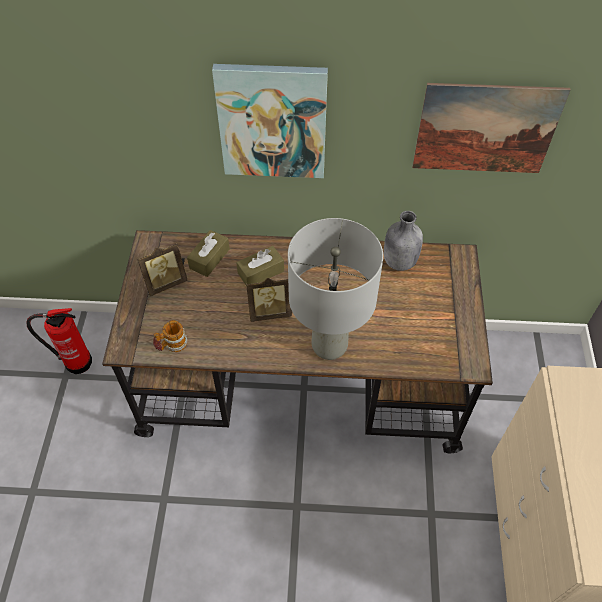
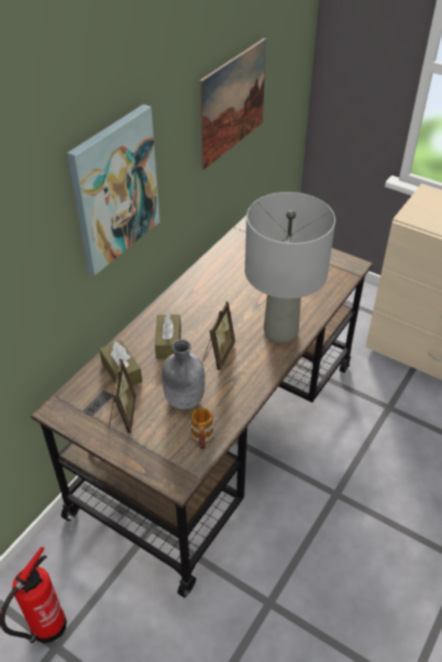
camera: 60 degrees left, 10 degrees down
grey bottle [384,211,423,271] -> grey bottle moved to [162,339,205,409]

